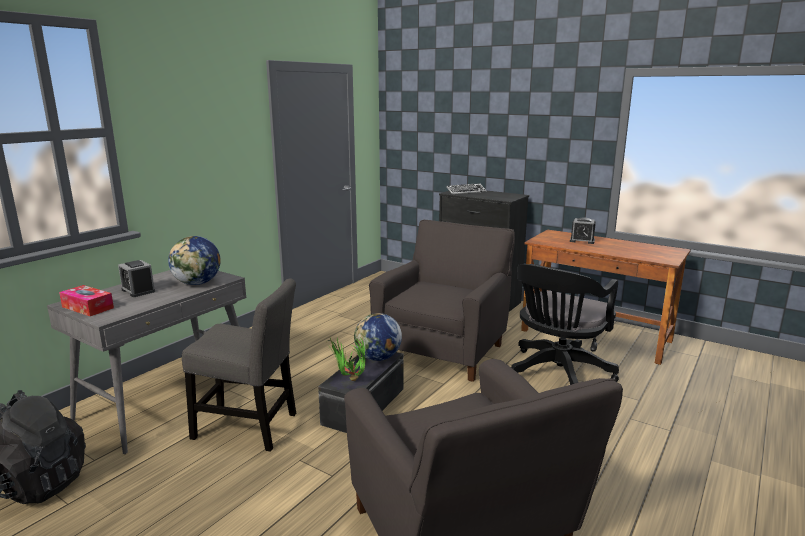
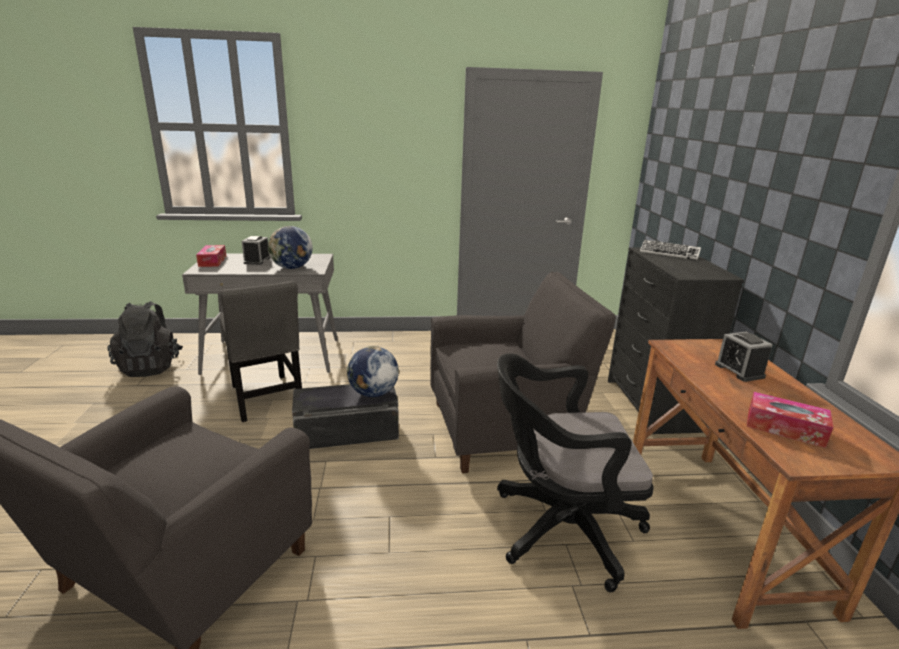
camera: 50 degrees right, 5 degrees up
potted plant [326,337,366,381] -> none
none -> tissue box [747,392,833,448]

